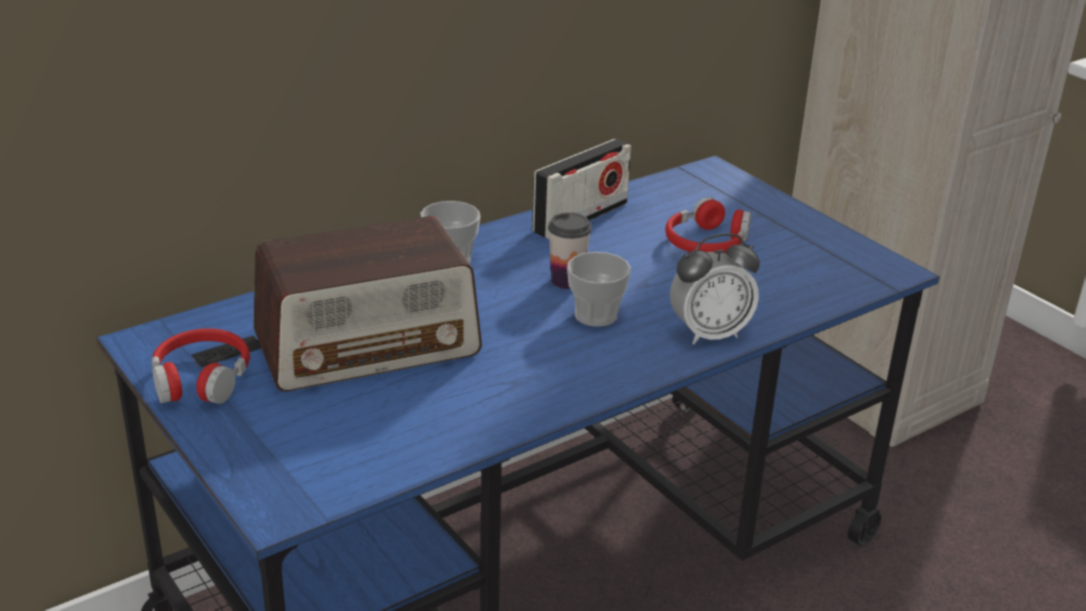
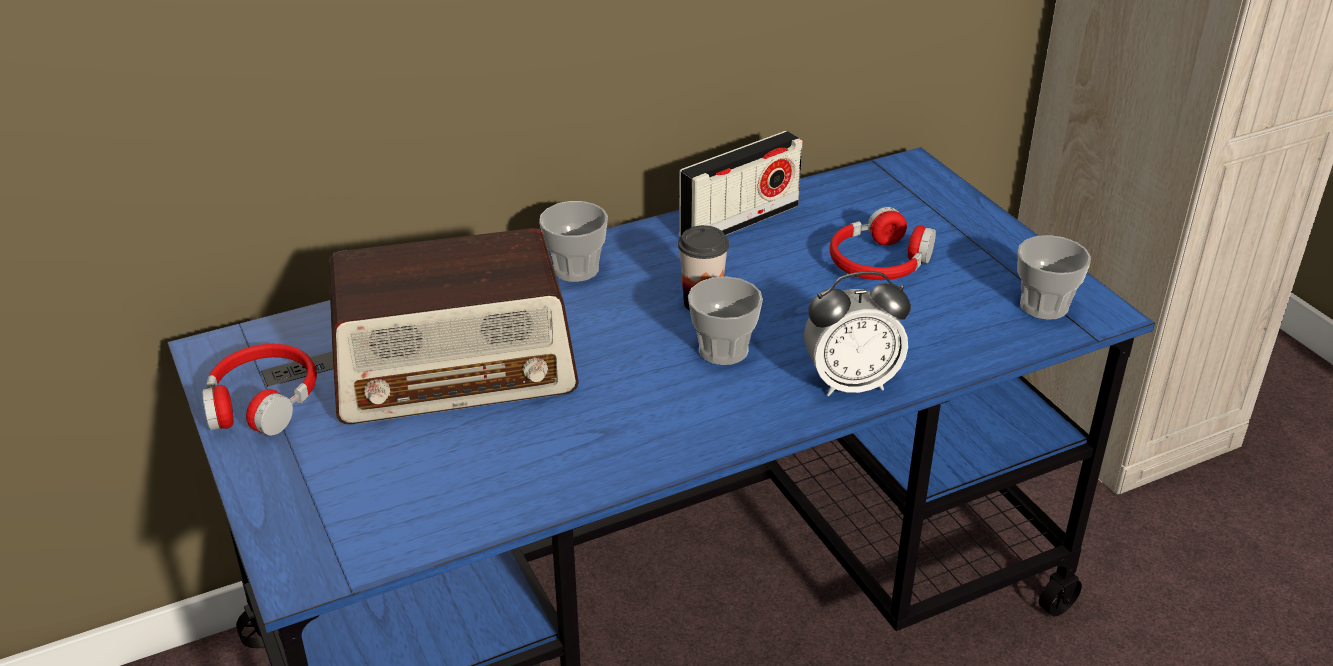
camera: 10 degrees right, 5 degrees up
none -> cup [1018,235,1091,320]

